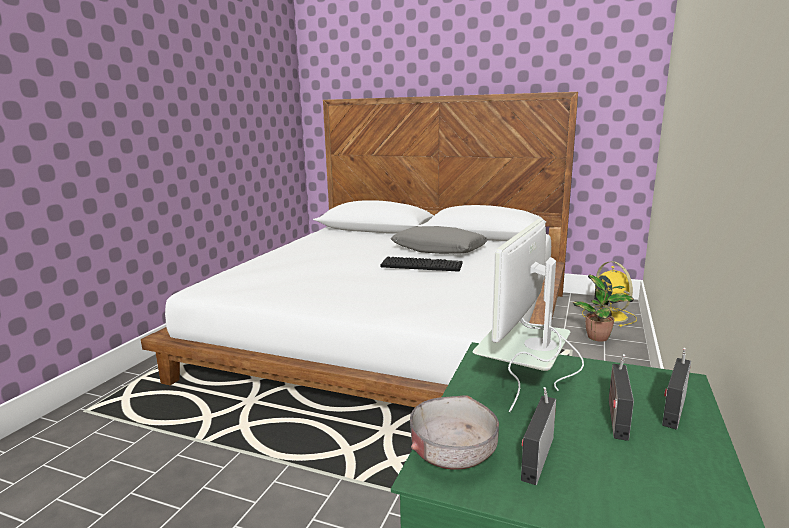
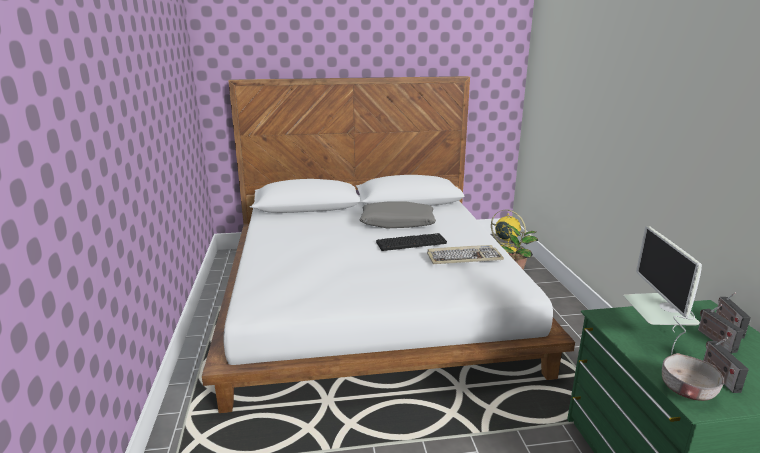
camera: 30 degrees left, 5 degrees up
none -> keyboard [427,245,504,264]

